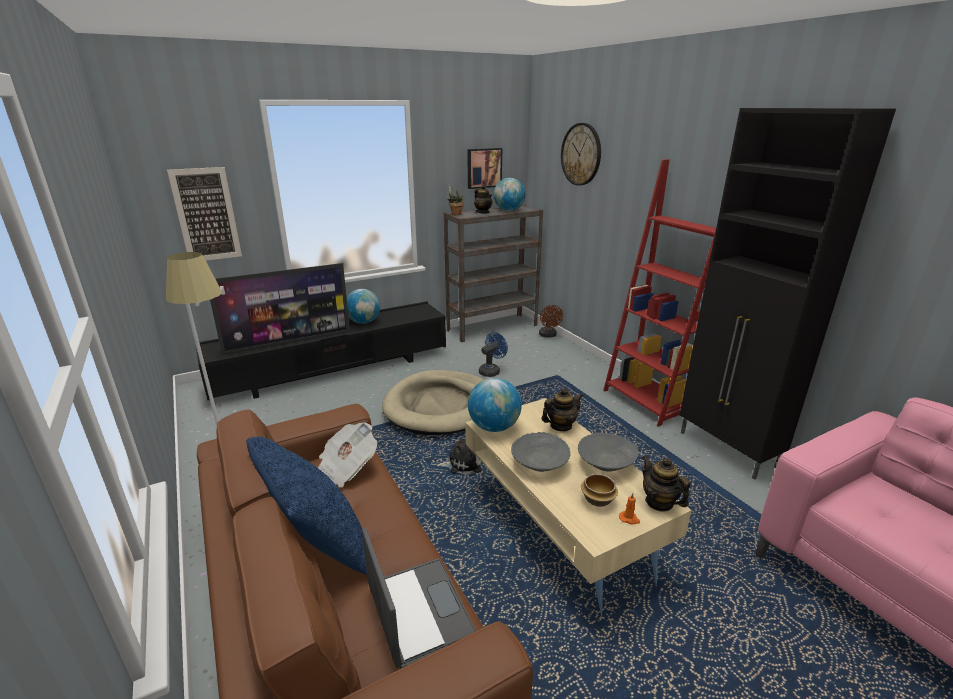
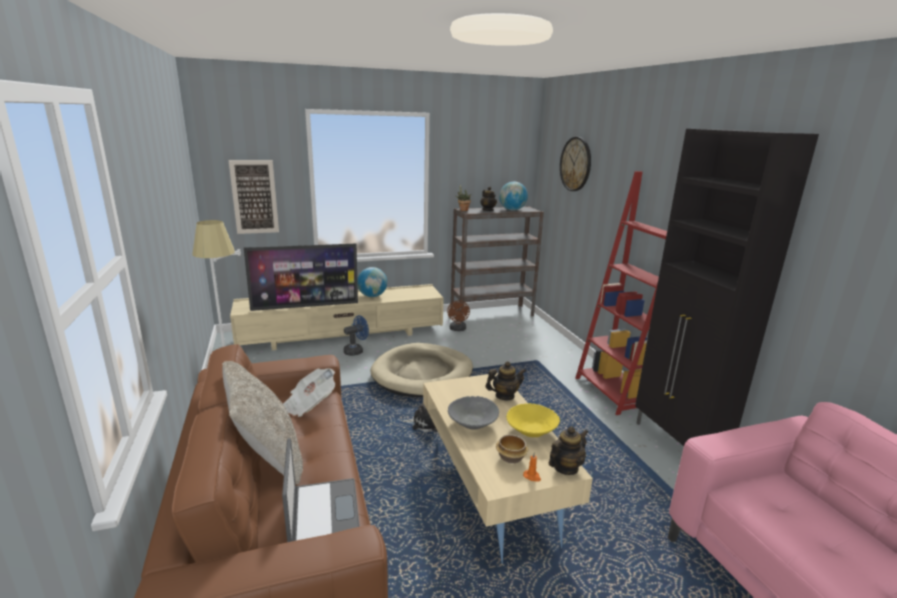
camera: 10 degrees right, 5 degrees down
black tv stand [196,301,446,400] -> beige tv stand [230,284,444,350]
blue pillow [246,436,367,575] -> beige pillow [222,361,303,485]
picture [468,148,502,189] -> none
globe [468,378,522,432] -> none
blue fan [479,332,508,377] -> blue fan moved to [343,315,369,356]
brown fan [539,305,563,337] -> brown fan moved to [447,300,470,331]
grey bowl [578,433,639,471] -> yellow bowl [506,403,560,437]
teapot [642,456,690,512] -> teapot turned 75 degrees clockwise [549,426,588,475]

